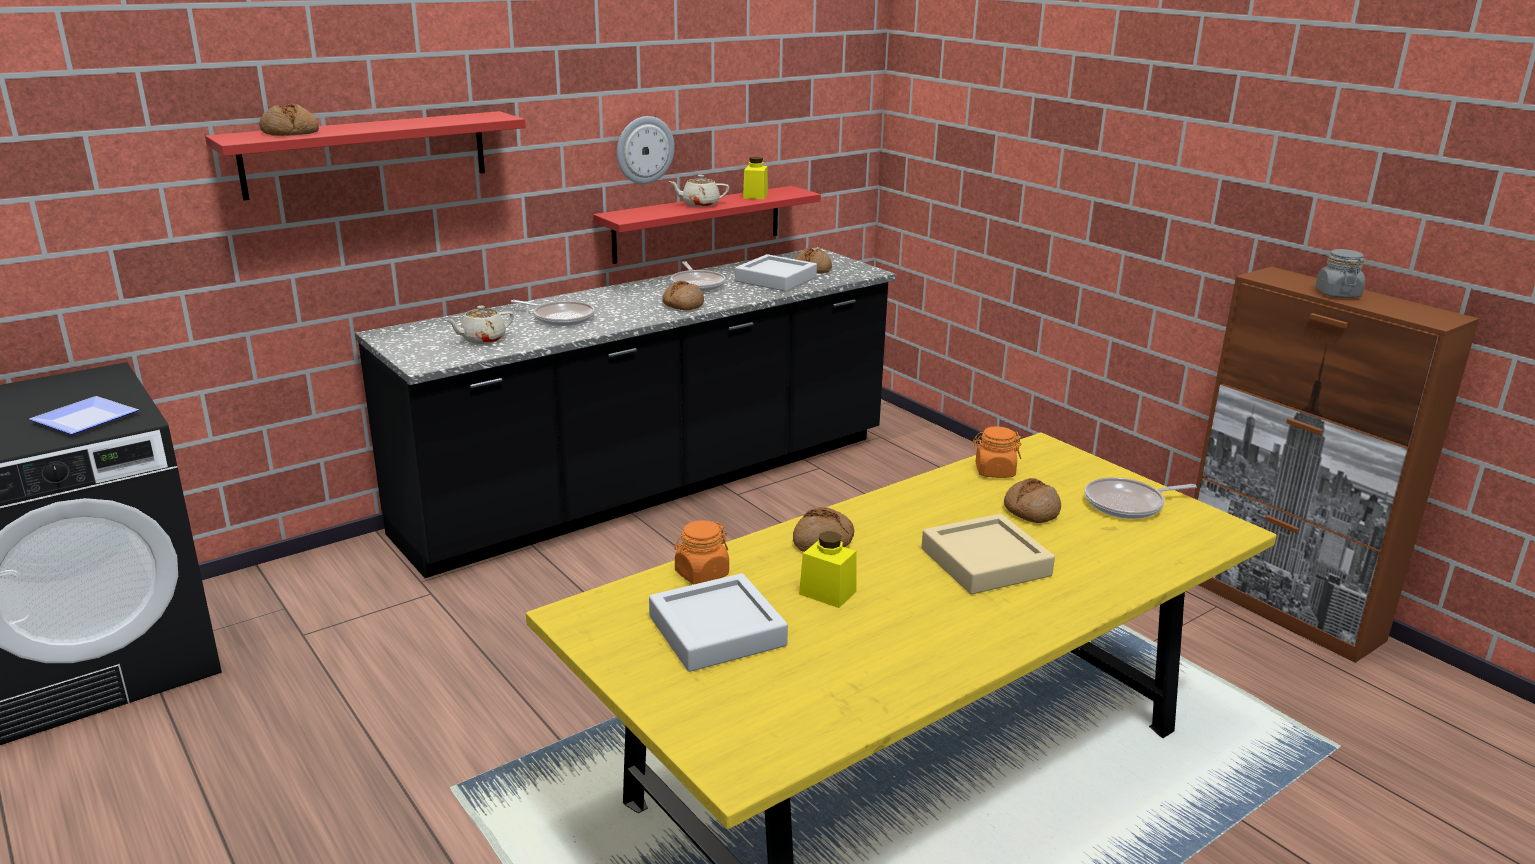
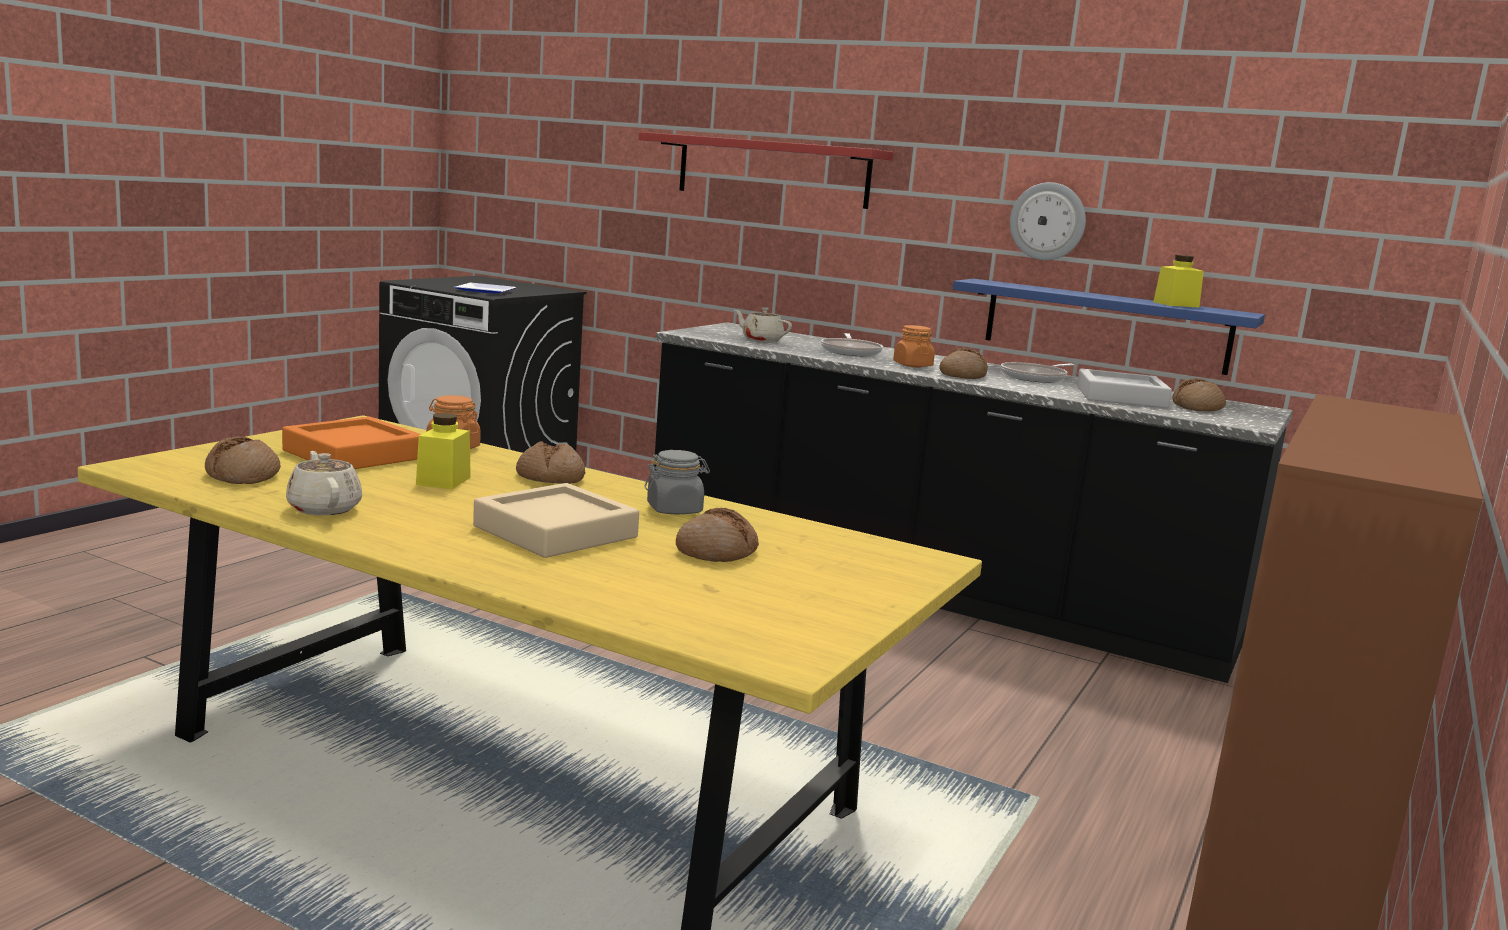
camera: 65 degrees right, 10 degrees down
bread [259,103,319,136] -> bread moved to [205,436,281,484]
red shelf [593,186,821,264] -> blue shelf [953,279,1265,375]
grey tray [649,573,788,672] -> orange tray [282,417,421,469]
beige teapot [668,175,729,207] -> beige teapot moved to [286,451,362,515]
orange jar [973,426,1021,478] -> orange jar moved to [893,325,935,367]
frying pan [1085,477,1197,519] -> none
grey jar [1316,249,1365,298] -> grey jar moved to [644,450,710,515]

